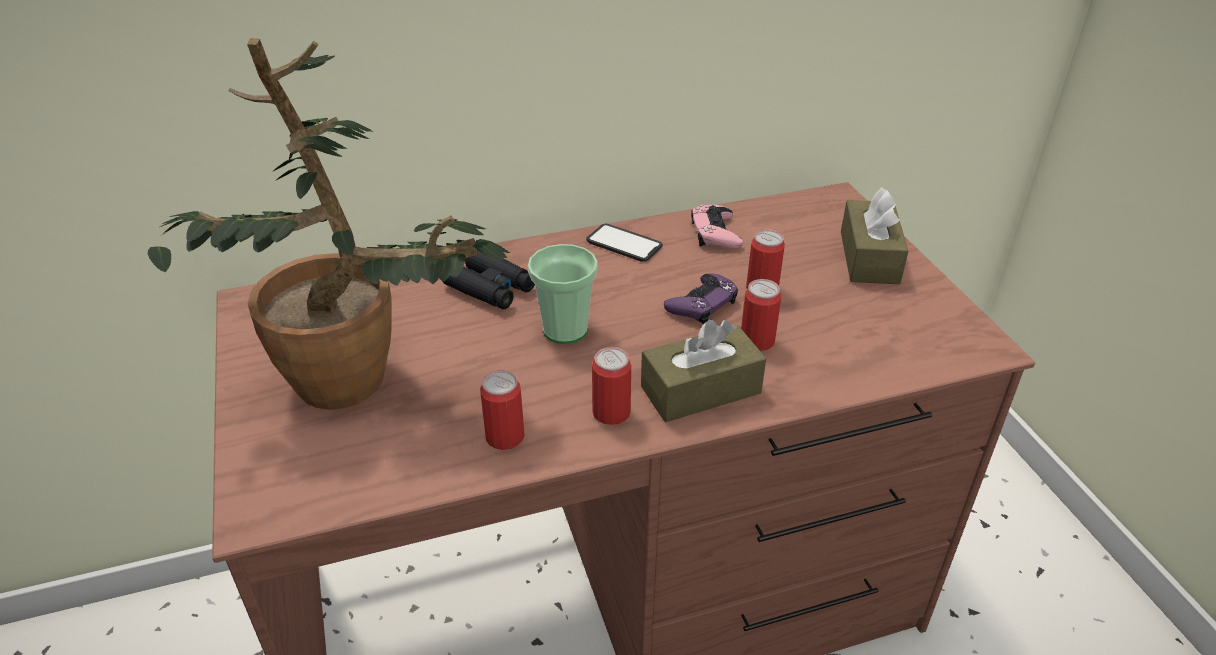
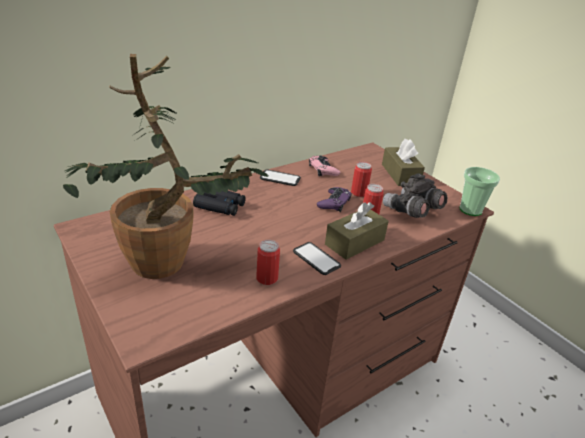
camera: 20 degrees left, 5 degrees down
cup [528,244,598,344] -> cup moved to [459,167,500,216]
can [592,347,631,425] -> phone [293,242,341,275]
none -> grey binoculars [383,173,447,218]

